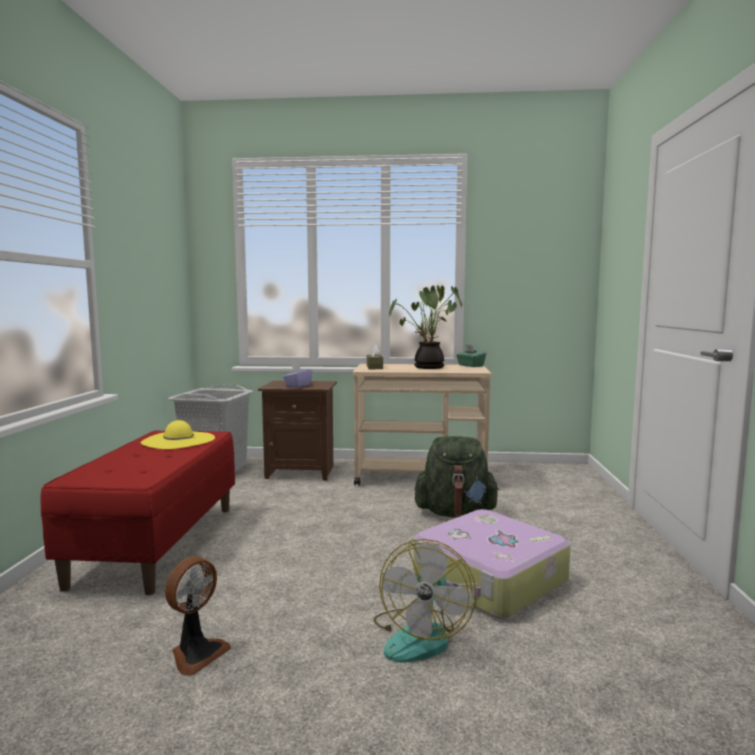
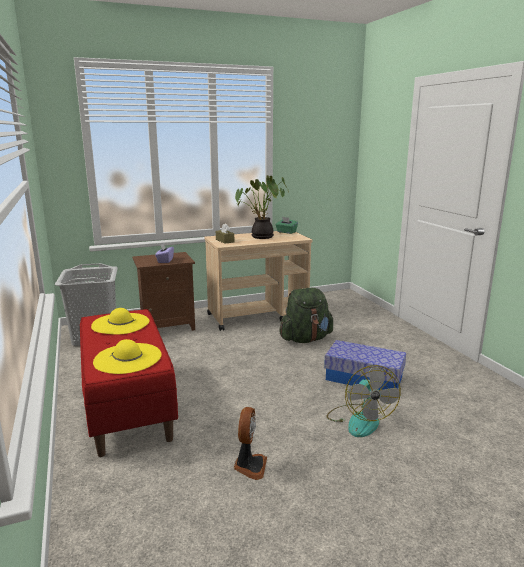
camera: 25 degrees left, 10 degrees up
suitcase [413,509,571,619] -> storage box [324,340,406,390]
none -> yellow hat [93,339,162,374]

